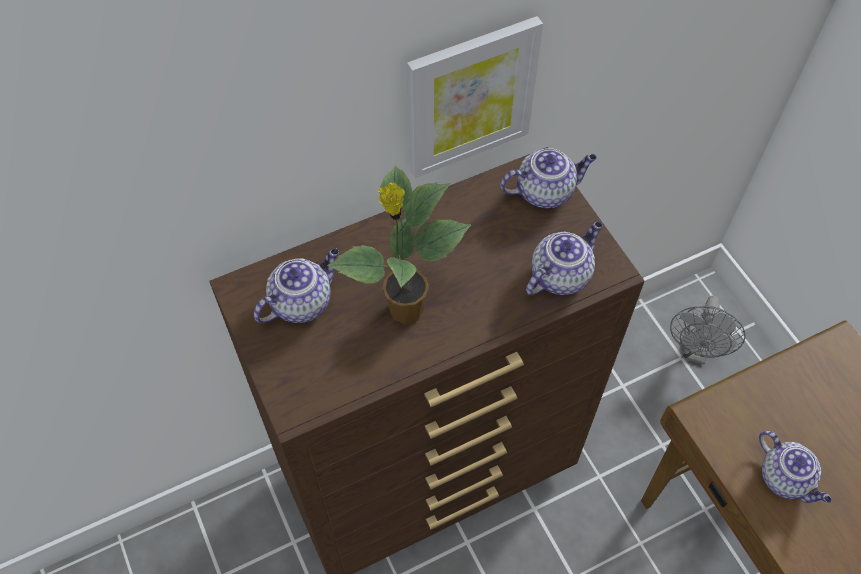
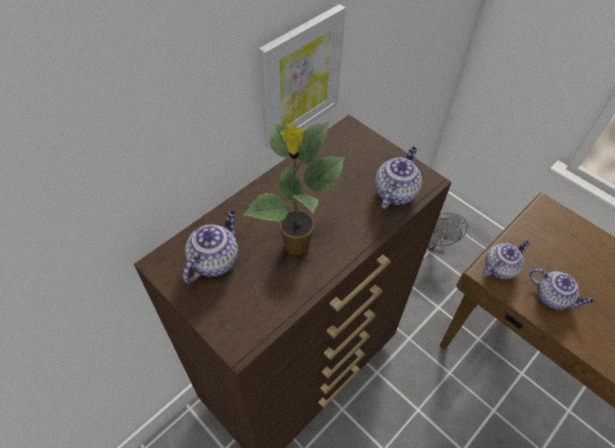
camera: 20 degrees left, 5 degrees down
teapot [501,148,597,209] -> teapot moved to [483,241,530,280]

